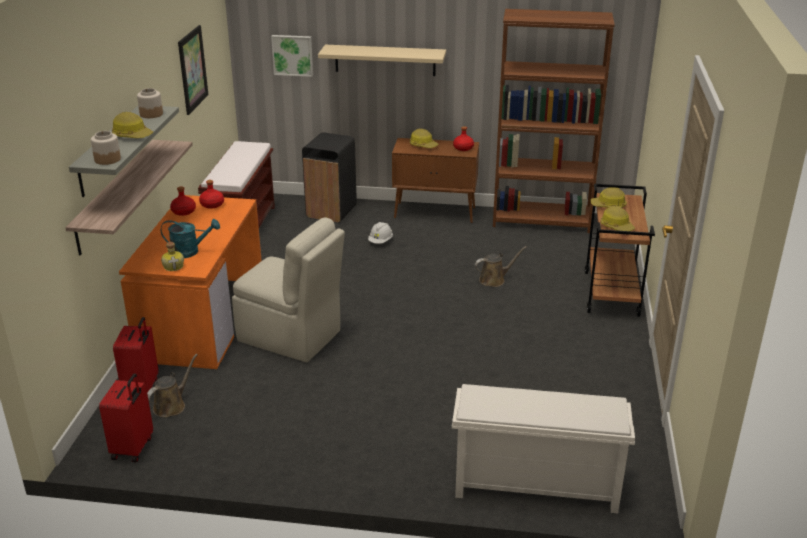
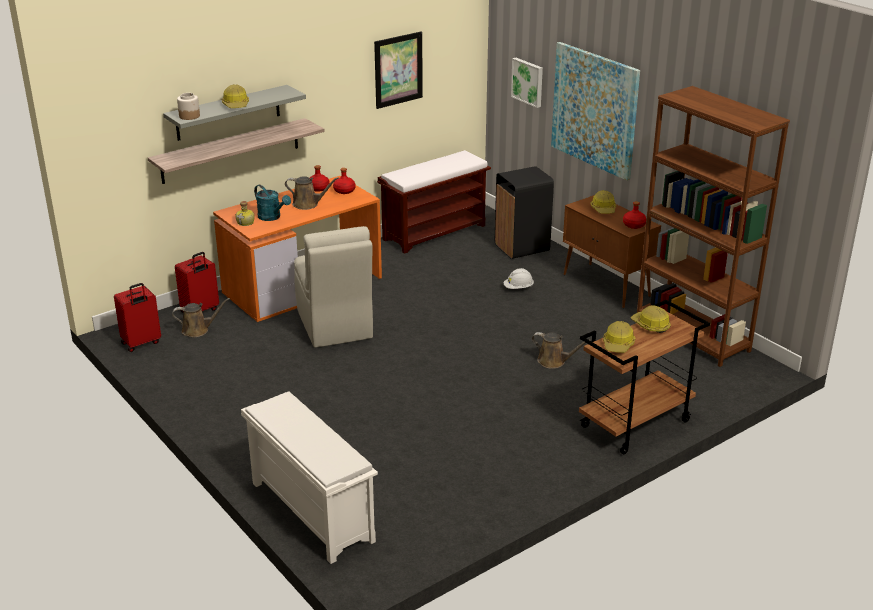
camera: 45 degrees right, 0 degrees up
jar [137,88,163,118] -> none
beige shelf [318,45,446,76] -> picture [551,42,640,181]
none -> brown watering can [285,176,339,210]

